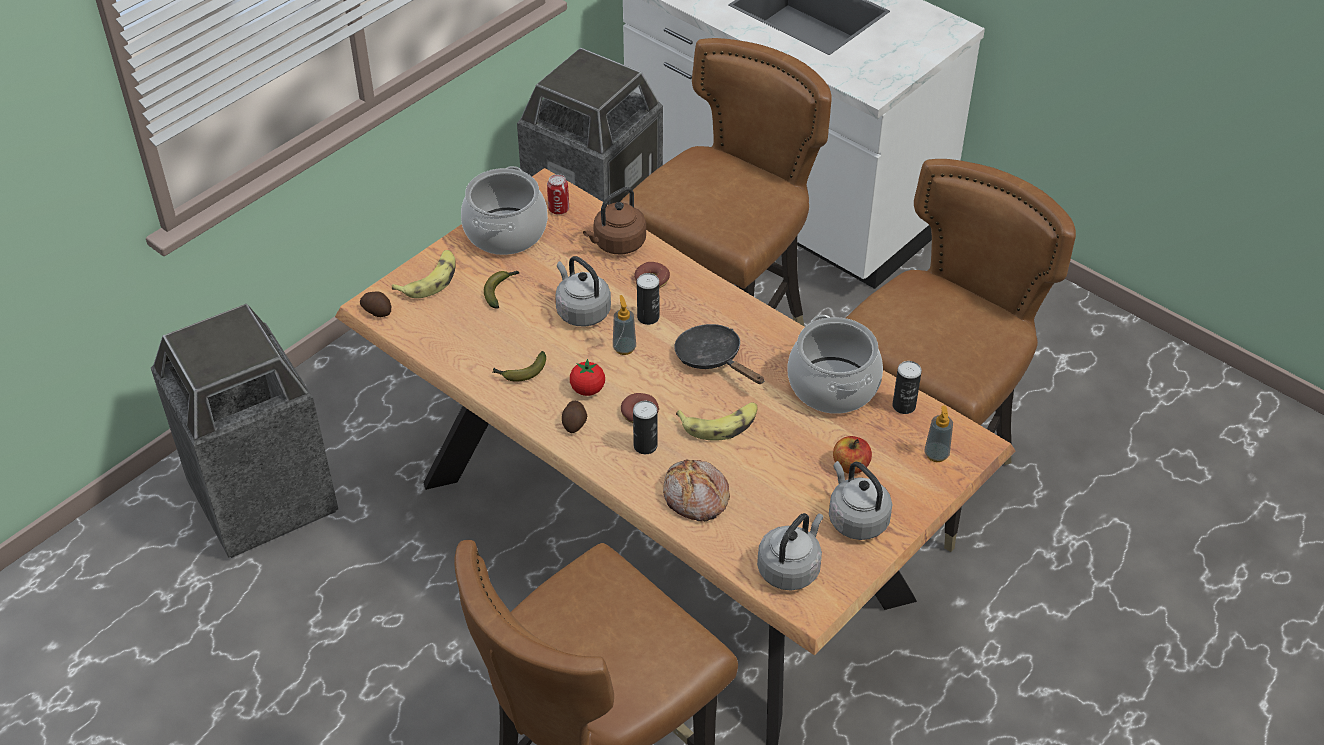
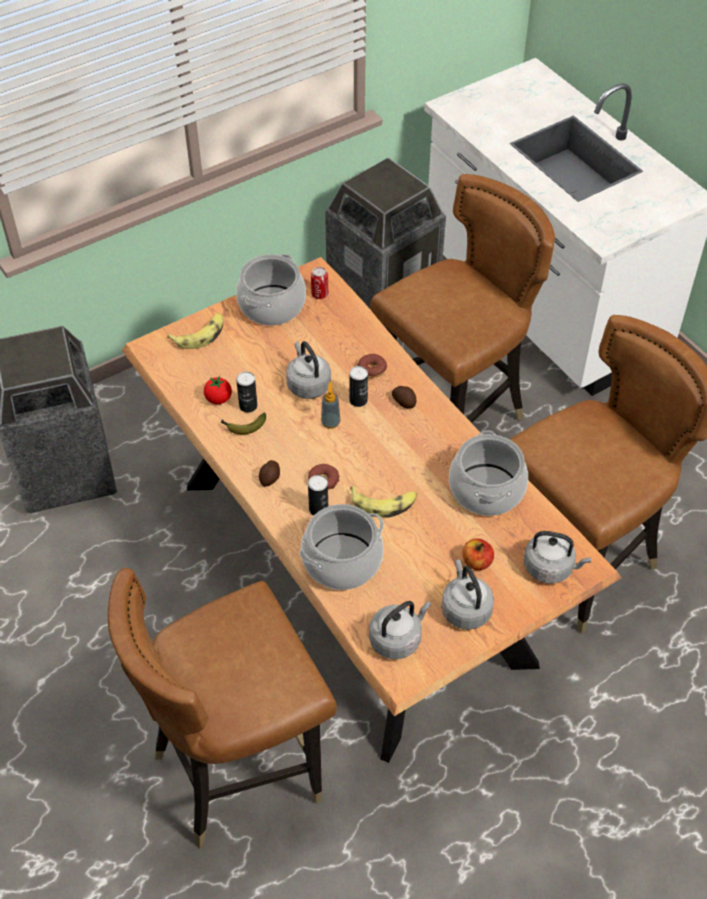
camera: 15 degrees right, 5 degrees up
potato [360,292,391,317] -> potato moved to [392,386,416,408]
banana [484,271,519,309] -> none
tomato [570,359,605,396] -> tomato moved to [204,376,232,404]
brown kettle [583,187,646,255] -> none
bread [663,459,730,521] -> cooking pot [299,504,384,590]
black frying pan [674,324,764,384] -> none
can [892,361,922,414] -> can moved to [236,372,257,412]
soap dispenser [924,405,953,462] -> grey kettle [524,531,591,584]

